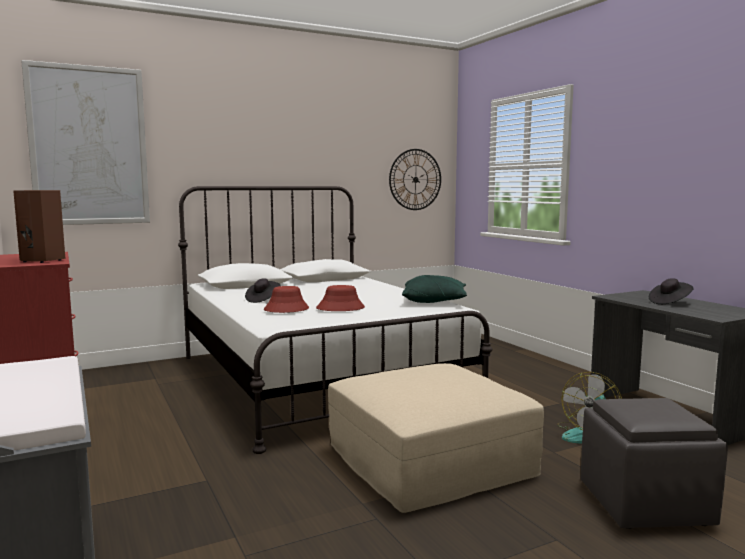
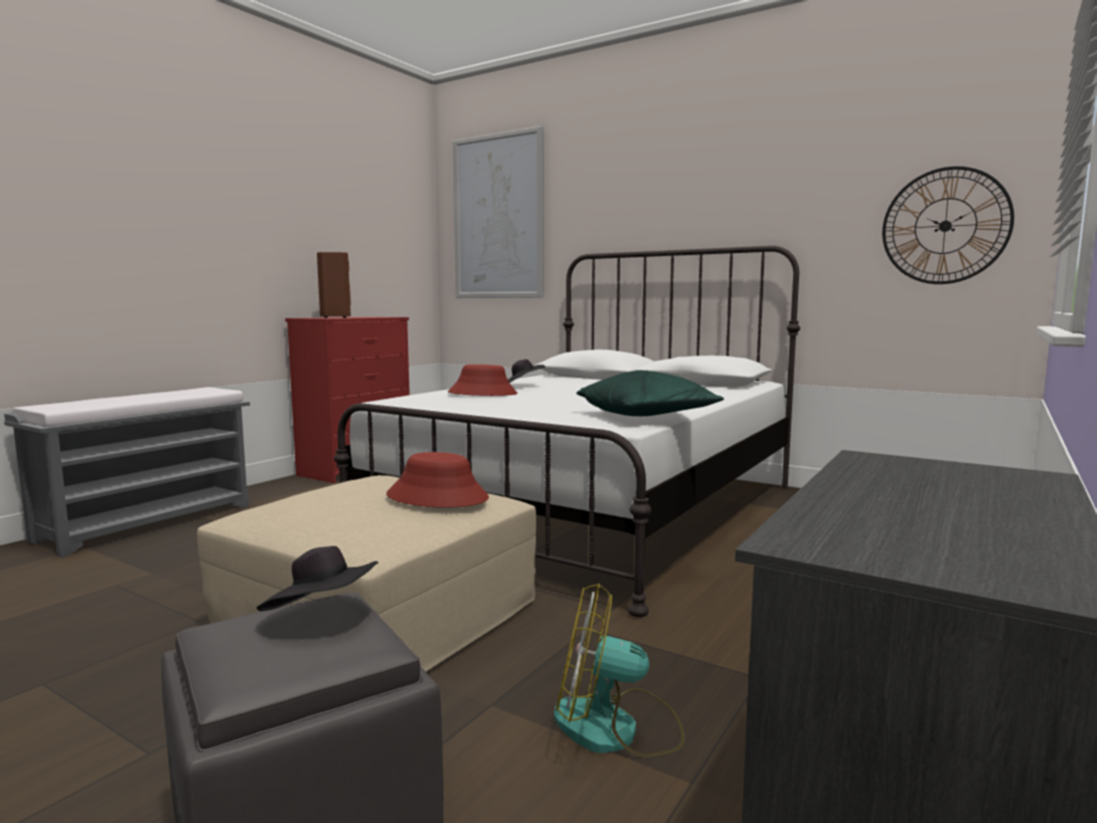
camera: 60 degrees right, 0 degrees up
red hat [316,285,365,311] -> red hat moved to [386,452,489,508]
black hat [649,278,694,304] -> black hat moved to [257,546,379,611]

